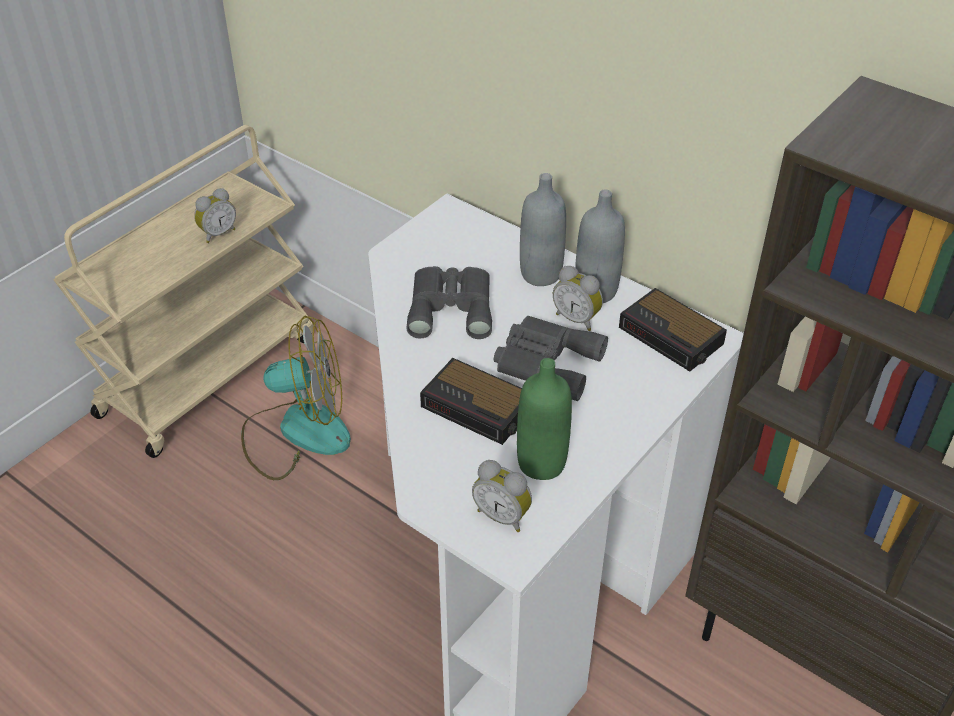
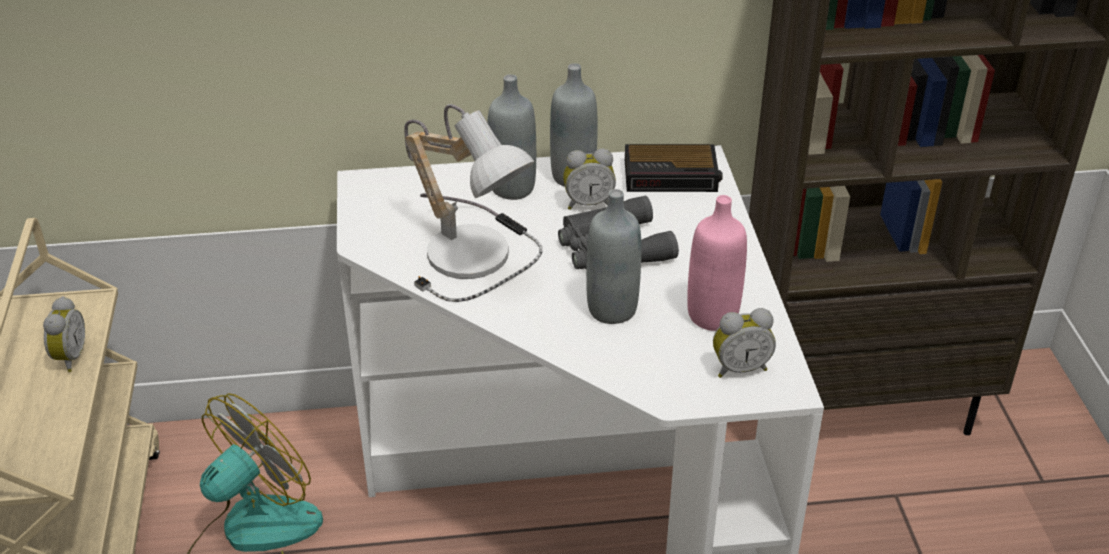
camera: 45 degrees left, 5 degrees down
grey binoculars [406,266,492,339] -> table lamp [404,104,542,302]
alarm clock [420,358,522,445] -> grey bottle [586,189,641,324]
green bottle [517,358,572,480] -> pink bottle [687,195,747,331]

